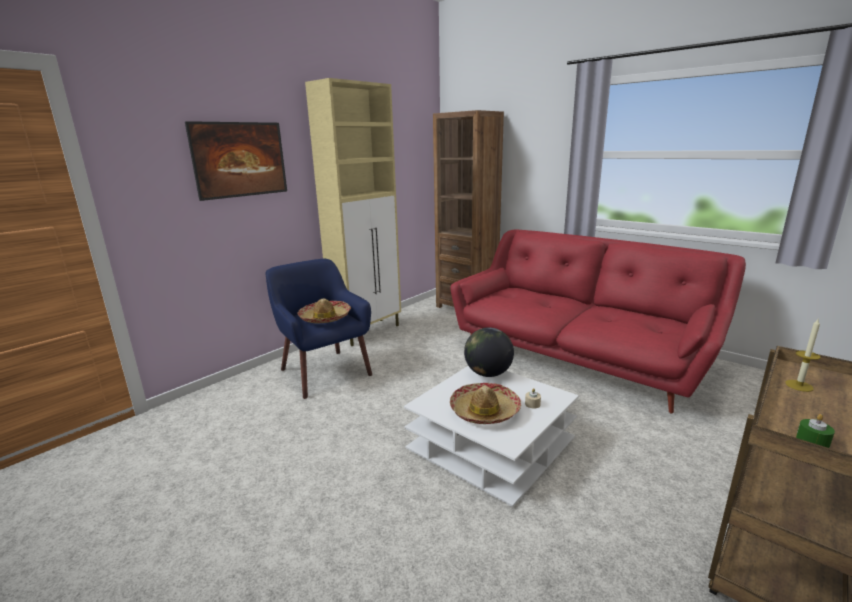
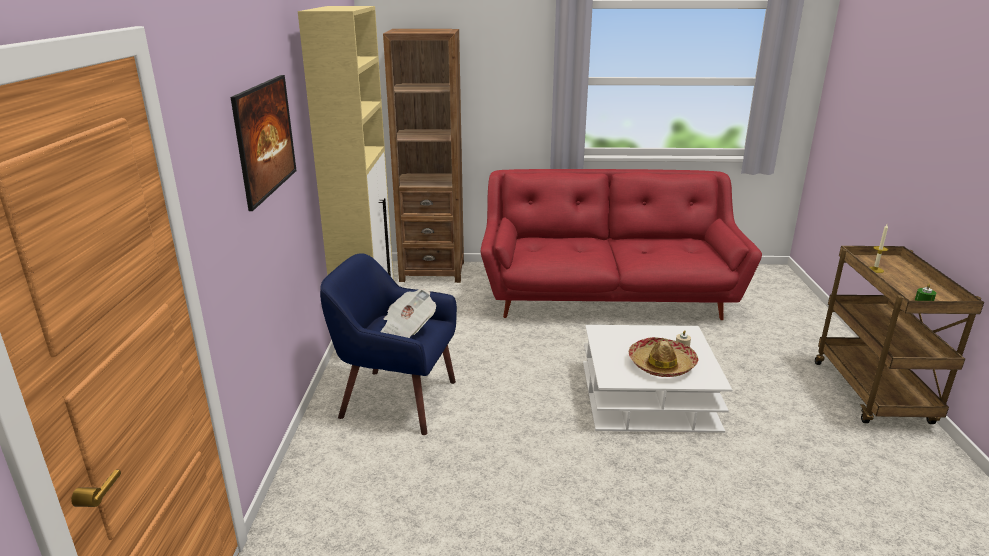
camera: 40 degrees left, 5 degrees up
hat [297,298,351,323] -> newspaper [380,289,436,338]
globe [464,327,514,377] -> none

